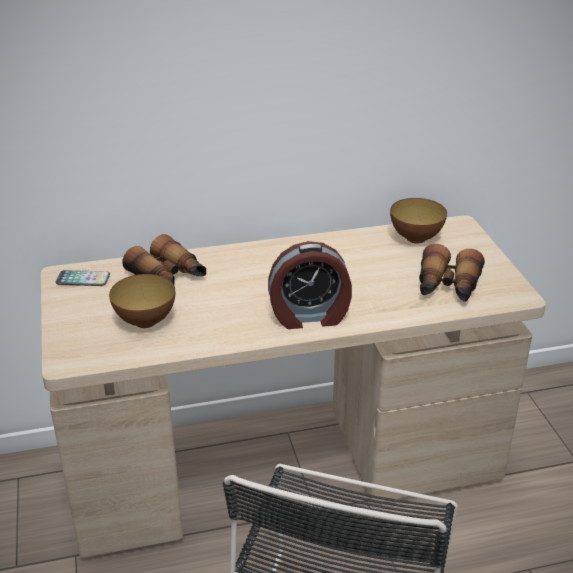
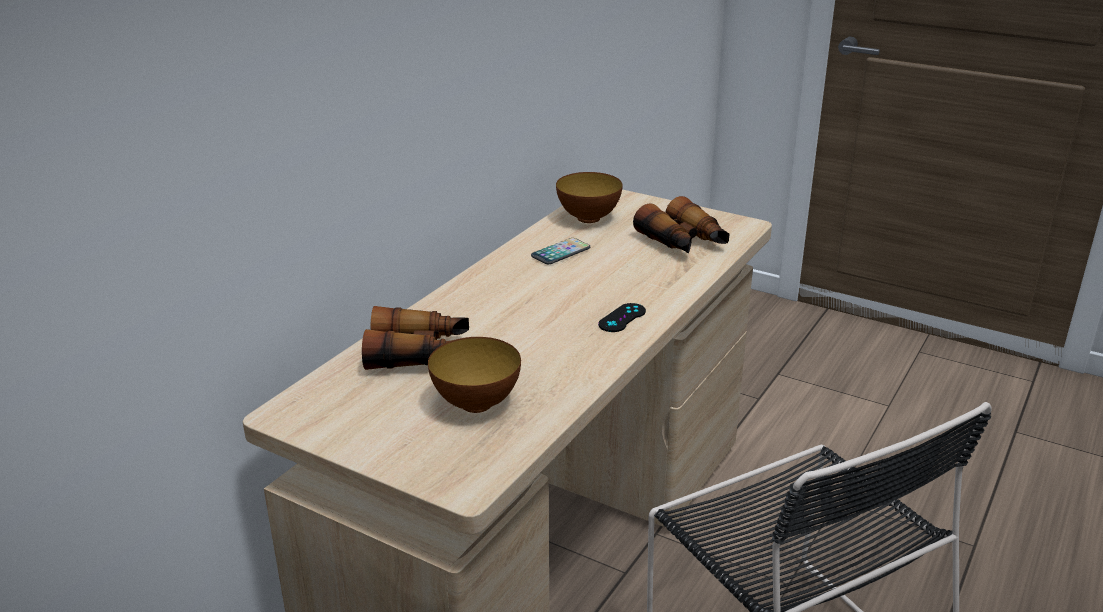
camera: 45 degrees left, 5 degrees down
phone [56,270,110,286] -> phone moved to [531,238,590,264]
alarm clock [268,241,352,329] -> black game controller [598,303,646,332]

